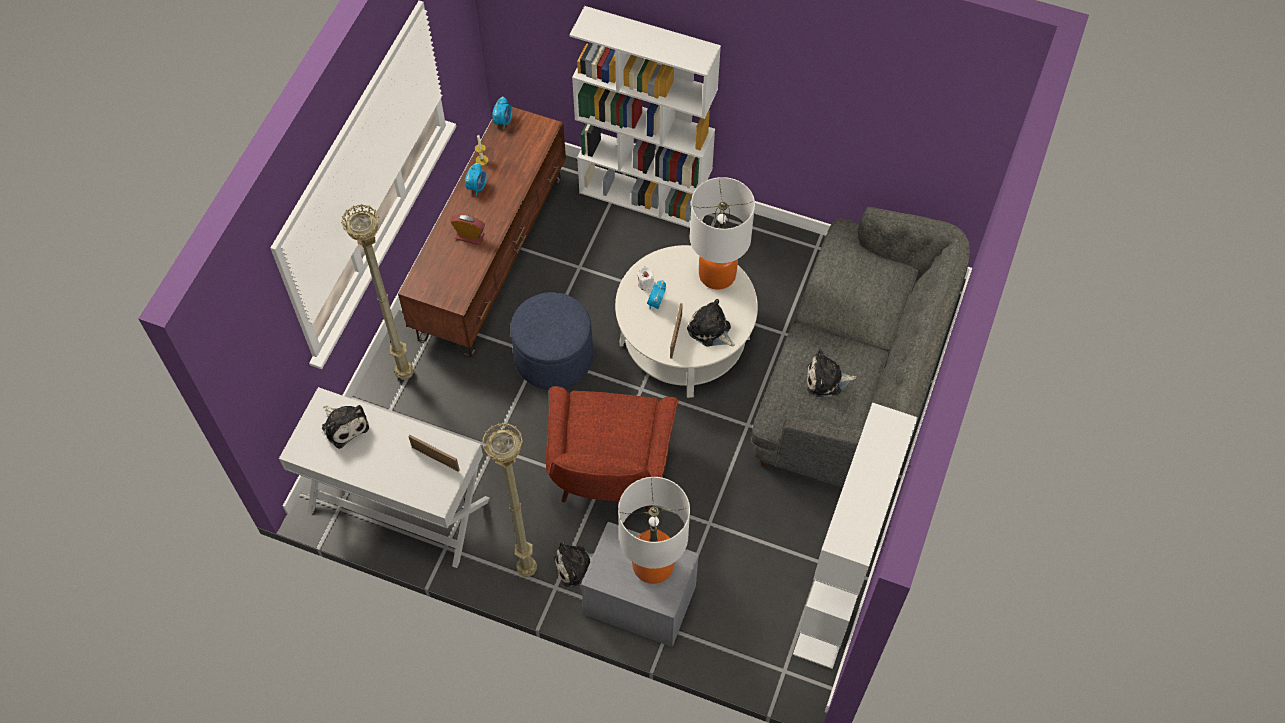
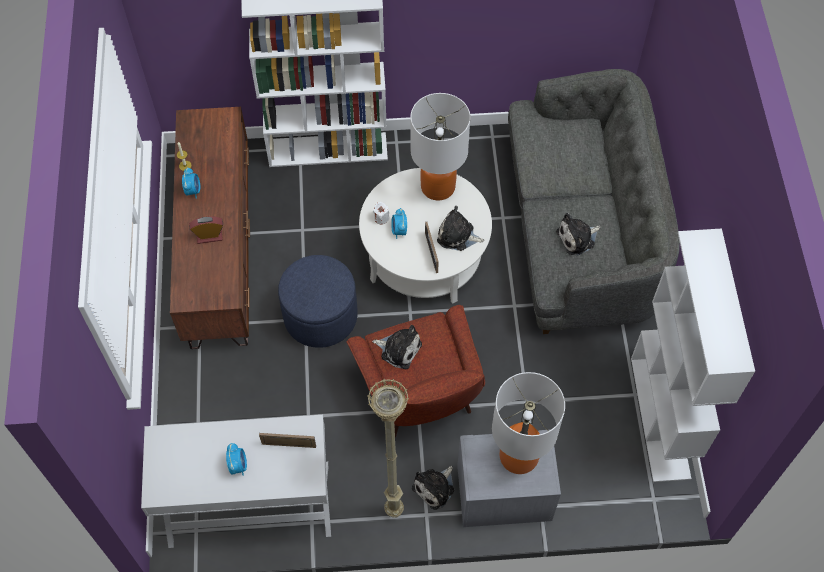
camera: 25 degrees left, 0 degrees up
plush toy [322,405,369,449] -> plush toy moved to [372,325,422,369]
beige floor lamp [341,204,414,380] -> none
alarm clock [493,97,512,130] -> alarm clock moved to [226,443,247,476]

